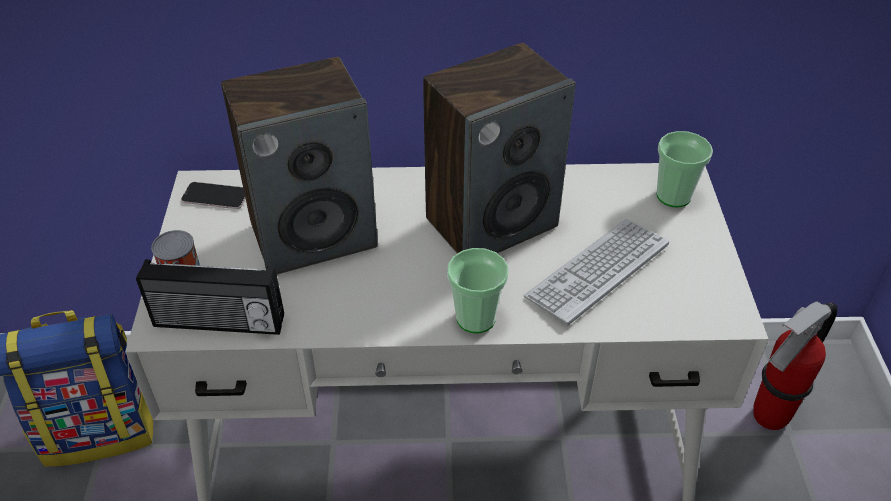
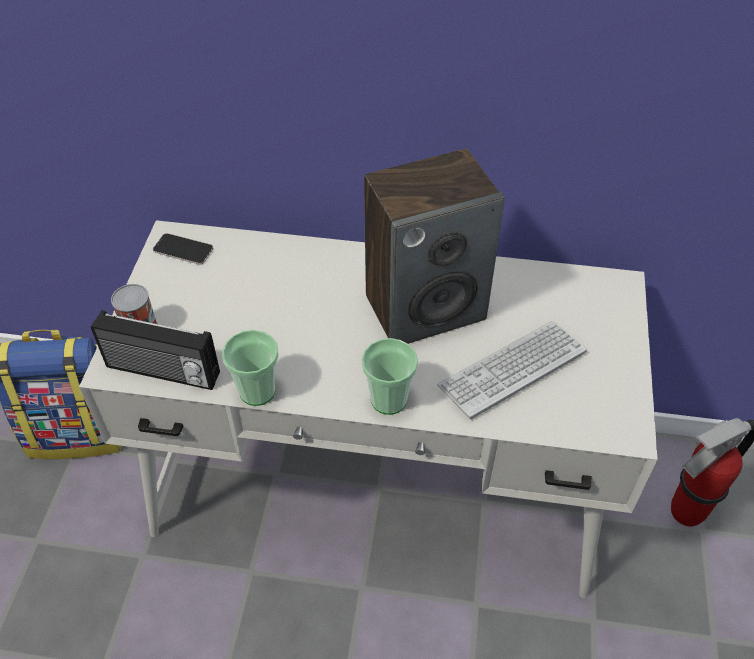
camera: 10 degrees right, 5 degrees up
speaker [221,57,378,274] -> none
cup [656,131,713,207] -> cup moved to [222,330,279,406]

